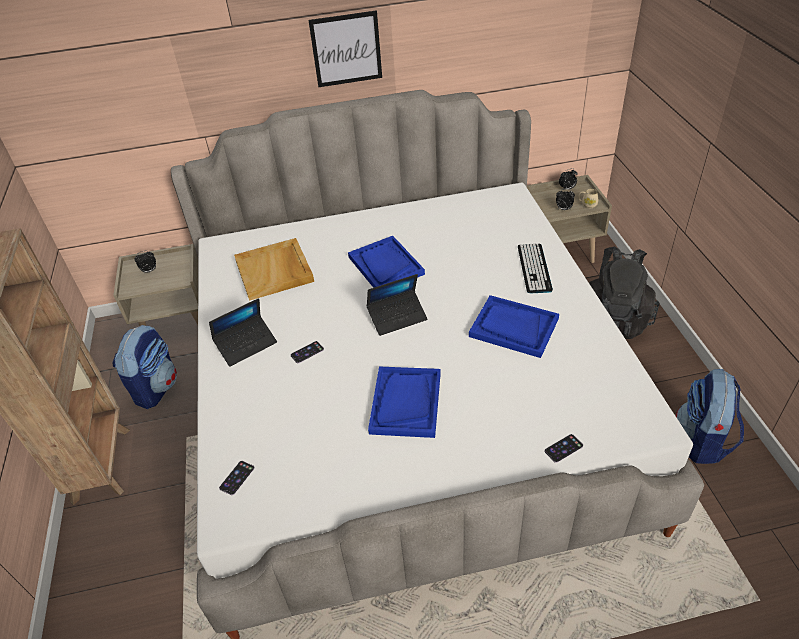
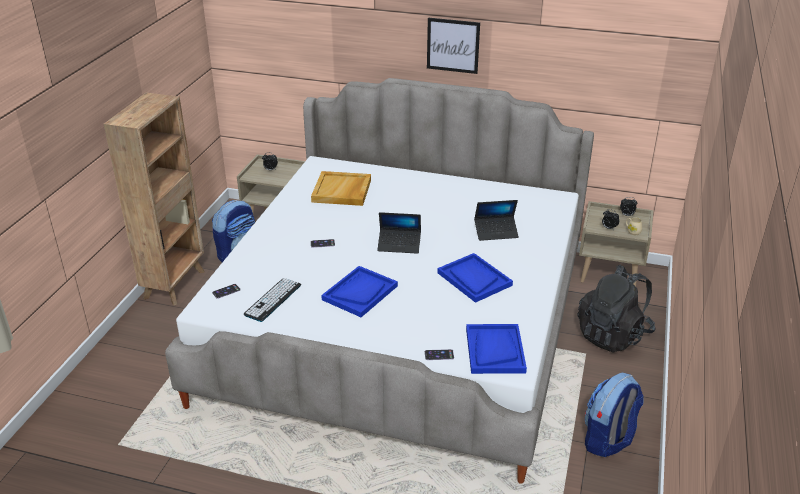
camera: 25 degrees right, 10 degrees down
laptop [209,298,277,367] -> laptop moved to [474,200,519,241]
blue tray [348,236,425,288] -> blue tray moved to [466,324,527,374]
keyboard [518,243,553,293] -> keyboard moved to [244,278,301,322]

